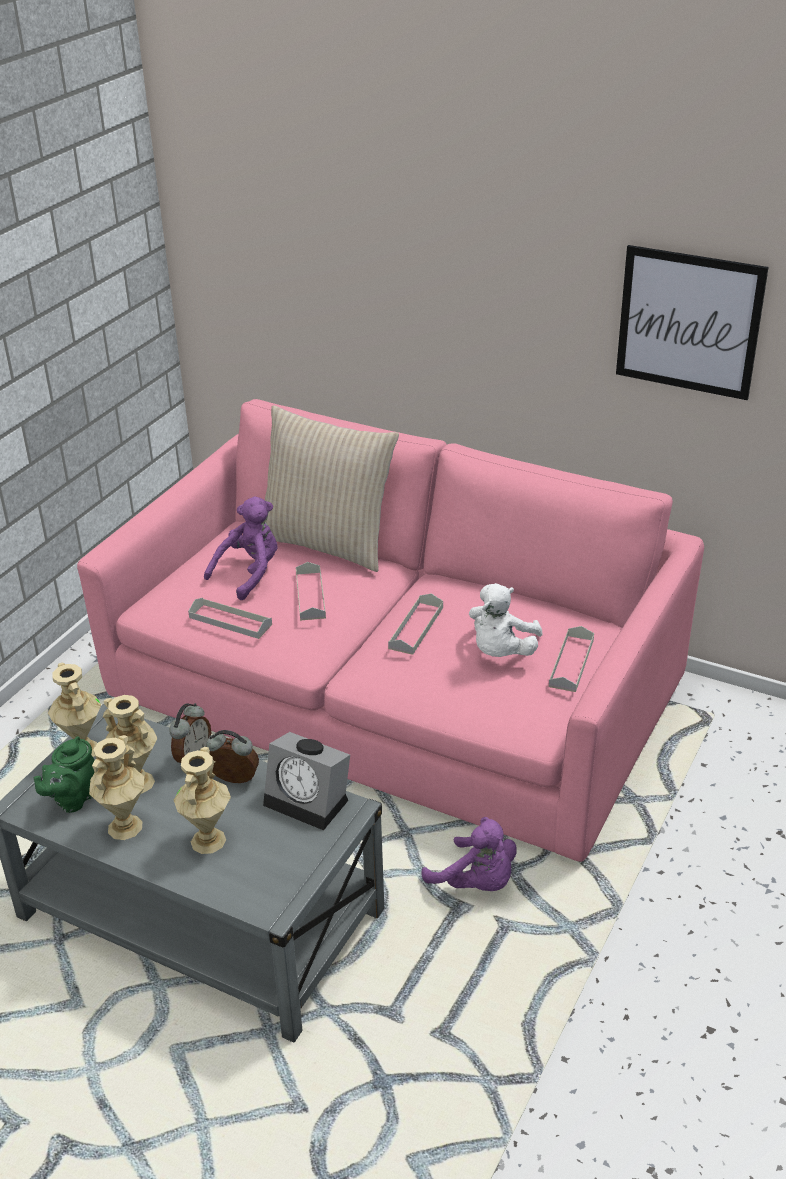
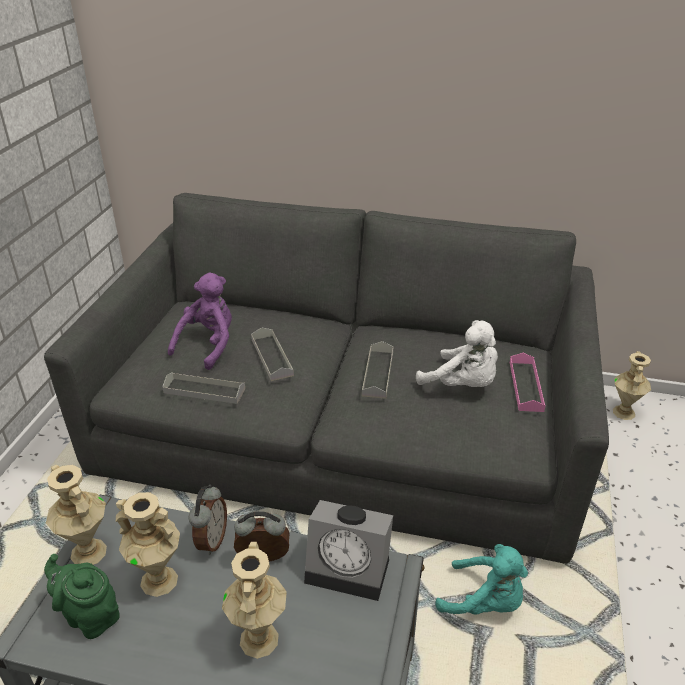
camera: 15 degrees left, 0 degrees up
green teapot [33,736,95,813] -> green teapot turned 105 degrees clockwise [44,554,119,639]
pink sofa [77,399,704,862] -> grey sofa [44,193,609,564]
beige vase [89,735,144,840] -> beige vase moved to [613,351,651,420]
beige pillow [265,406,399,572] -> none
purple plush toy [421,817,517,891] -> turquoise plush toy [435,544,528,615]
white plush toy [469,583,543,657] -> white plush toy turned 60 degrees counterclockwise [416,320,498,387]
grey tray [549,626,594,692] -> pink tray [510,353,546,412]
picture [616,245,769,400] -> none

